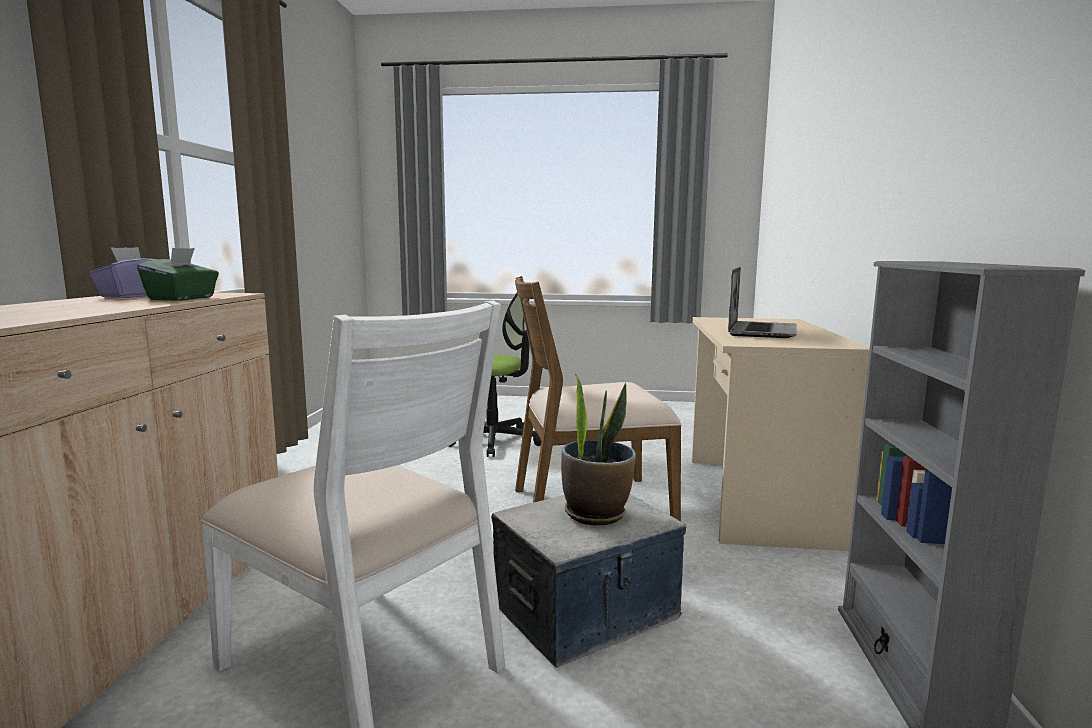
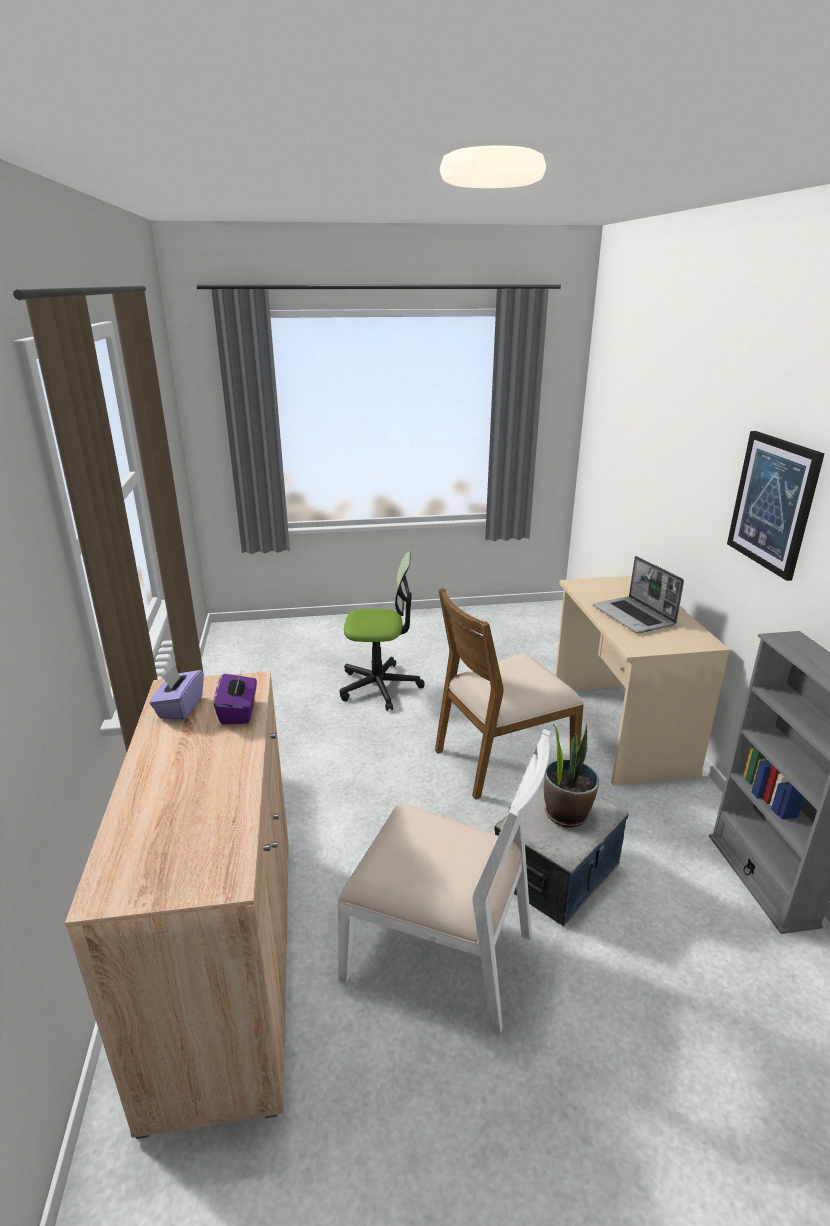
camera: 15 degrees left, 15 degrees up
green tissue box [137,248,219,301] -> purple tissue box [214,669,257,725]
laptop [728,267,797,338] -> laptop turned 150 degrees clockwise [593,556,684,633]
none -> picture [727,431,825,581]

